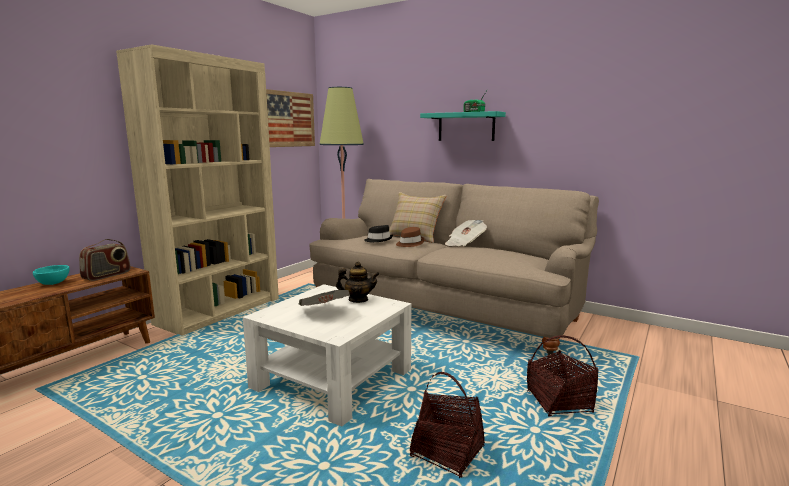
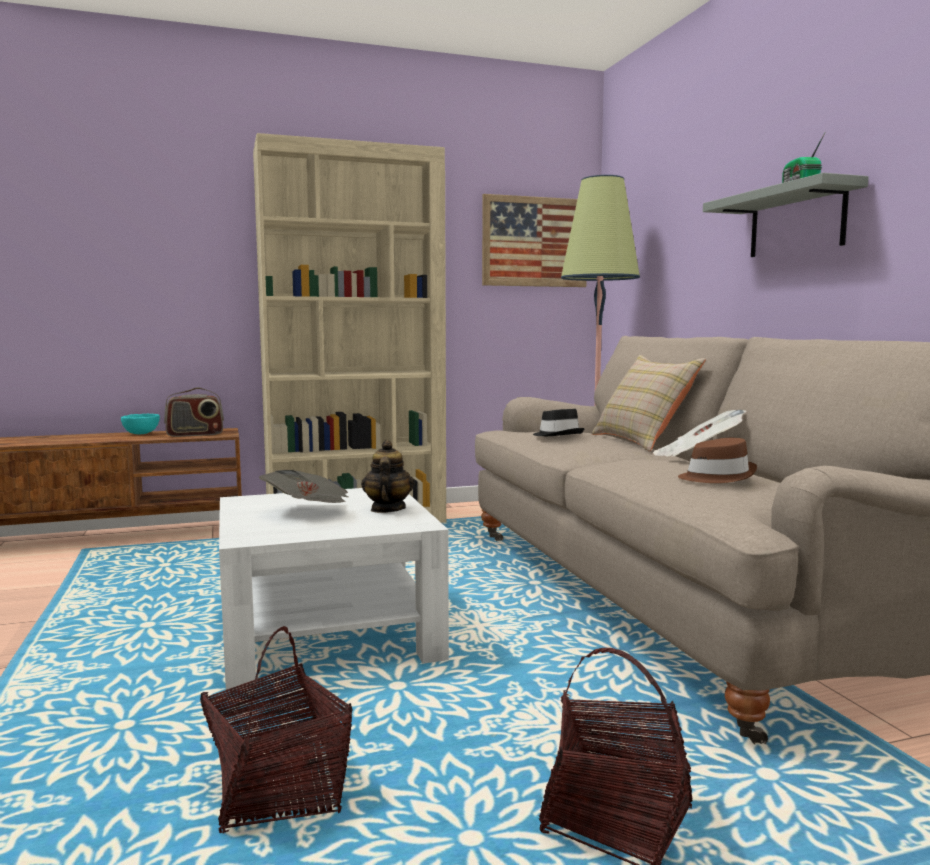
camera: 40 degrees right, 5 degrees down
teapot [336,262,380,303] -> teapot turned 135 degrees counterclockwise [361,440,414,513]
brown hat [396,227,425,247] -> brown hat moved to [678,438,757,483]
turquoise shelf [420,111,506,141] -> grey shelf [703,173,869,257]

